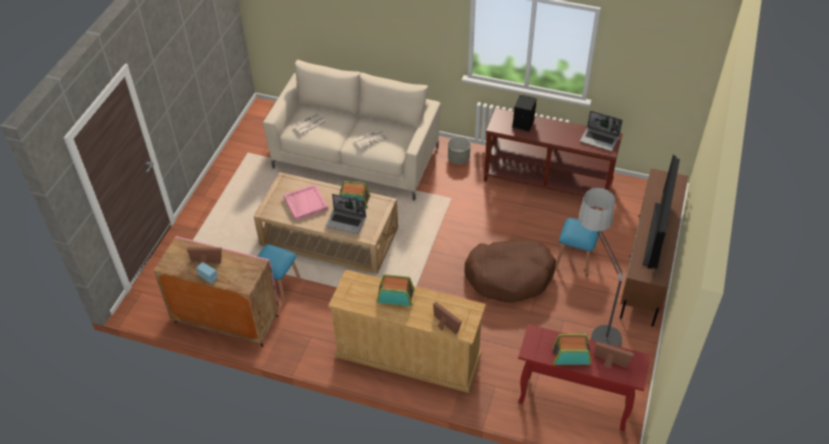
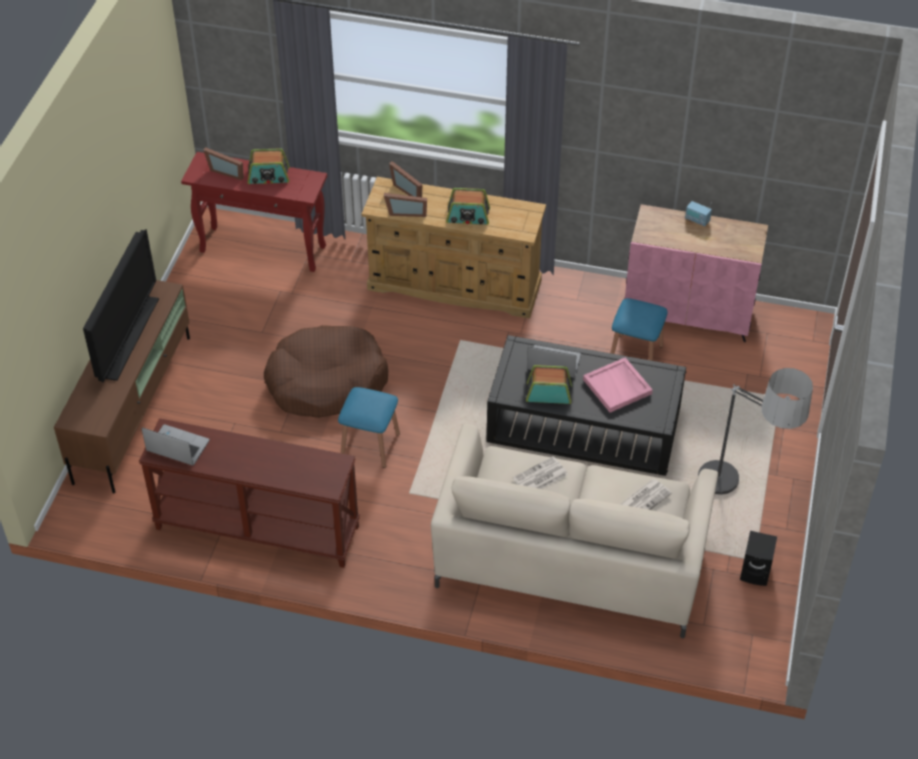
camera: 175 degrees right, 0 degrees up
picture frame [187,247,222,264] -> picture frame moved to [384,193,427,217]
beige coffee table [254,172,398,274] -> black coffee table [486,335,686,476]
grey planter [448,136,470,164] -> none
black speaker [513,95,537,132] -> black speaker moved to [740,531,777,586]
blue stool [555,218,600,276] -> blue stool moved to [338,387,400,468]
floor lamp [579,188,624,347] -> floor lamp moved to [698,368,813,495]

